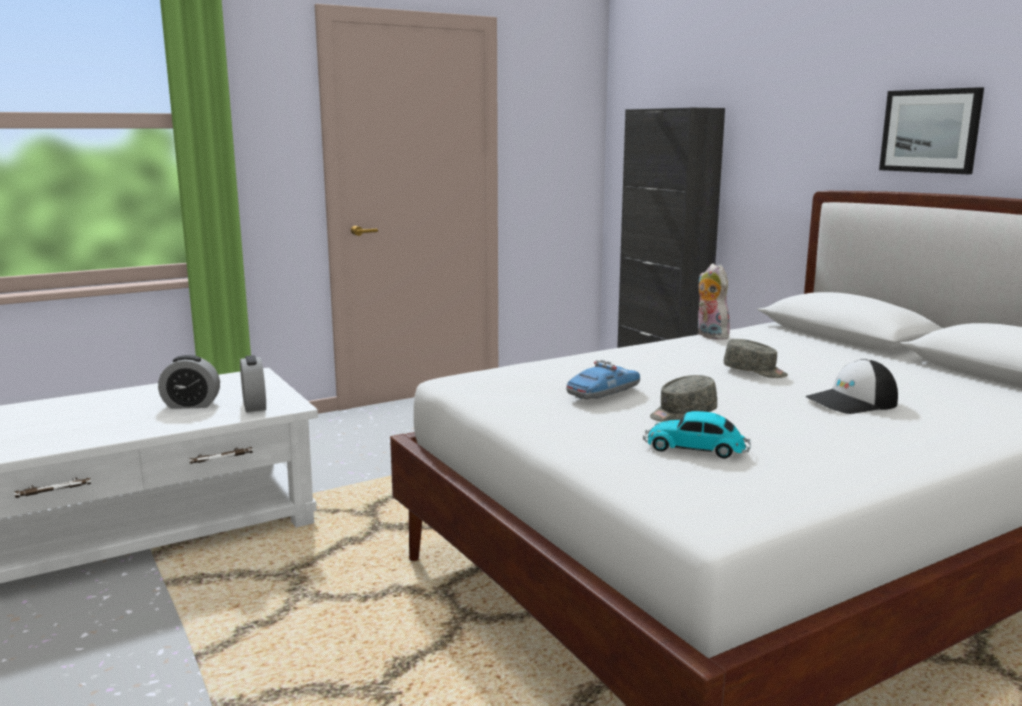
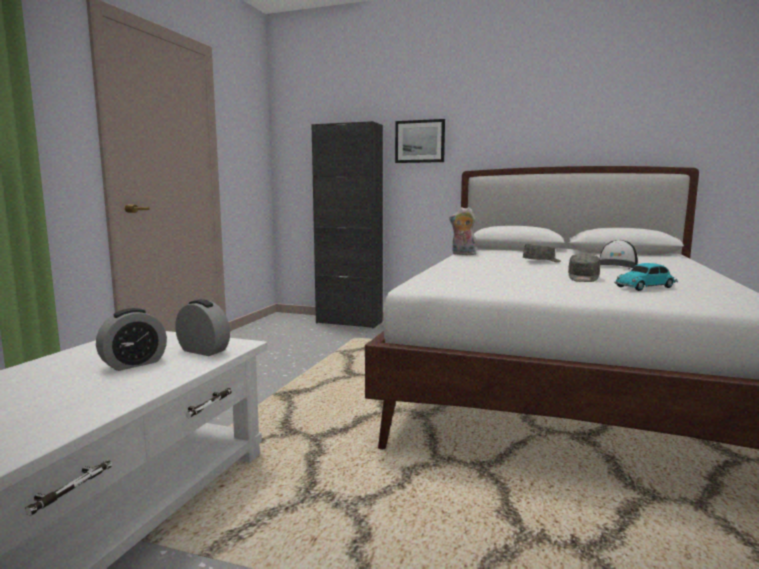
camera: 40 degrees left, 5 degrees down
toy car [566,360,640,400] -> none
picture [879,87,984,174] -> picture moved to [395,119,445,163]

